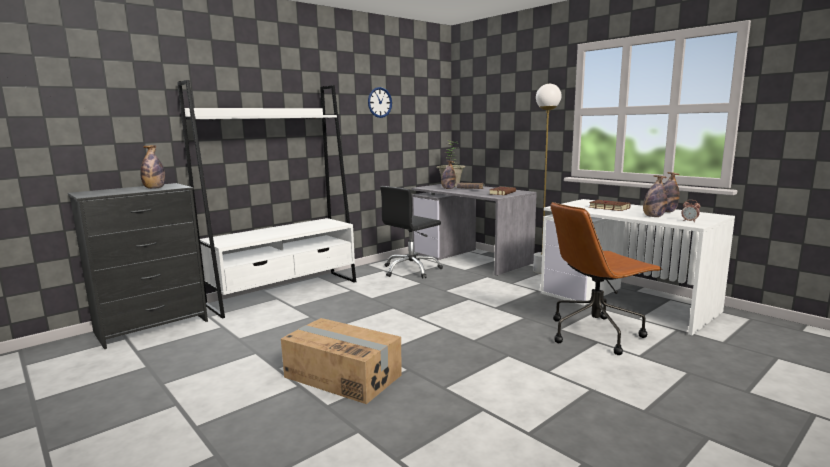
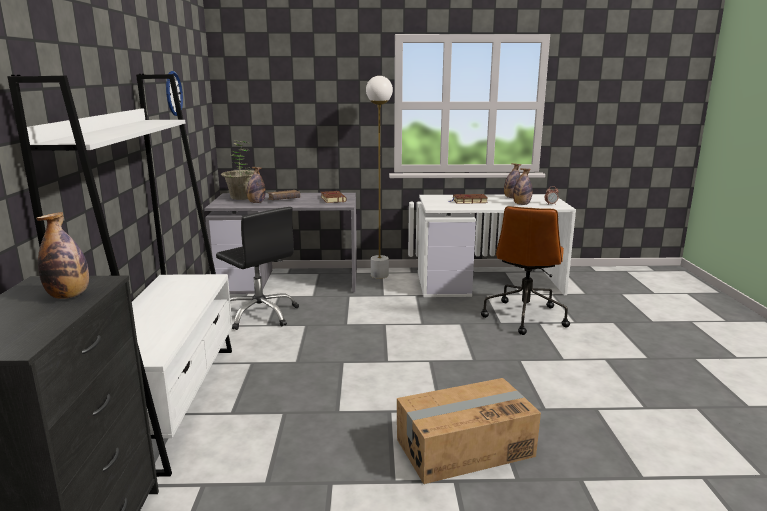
camera: 50 degrees left, 5 degrees up
black office chair [380,186,443,279] -> black office chair turned 45 degrees counterclockwise [216,207,299,330]

